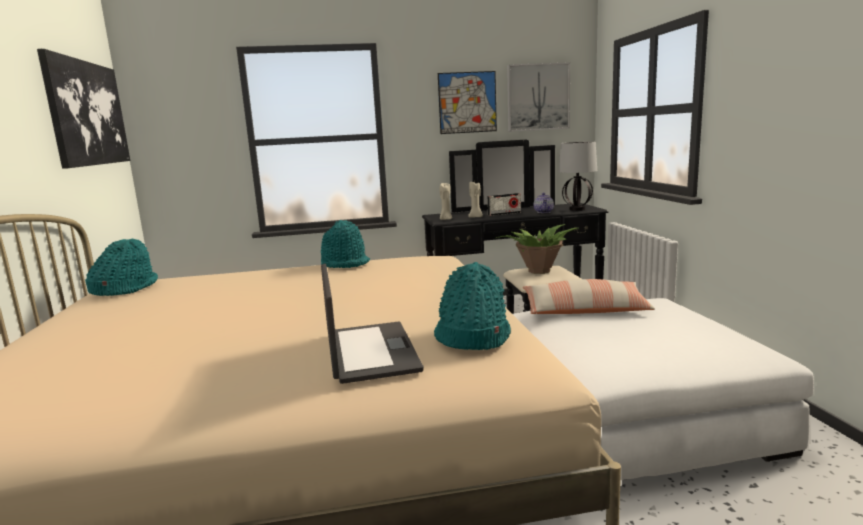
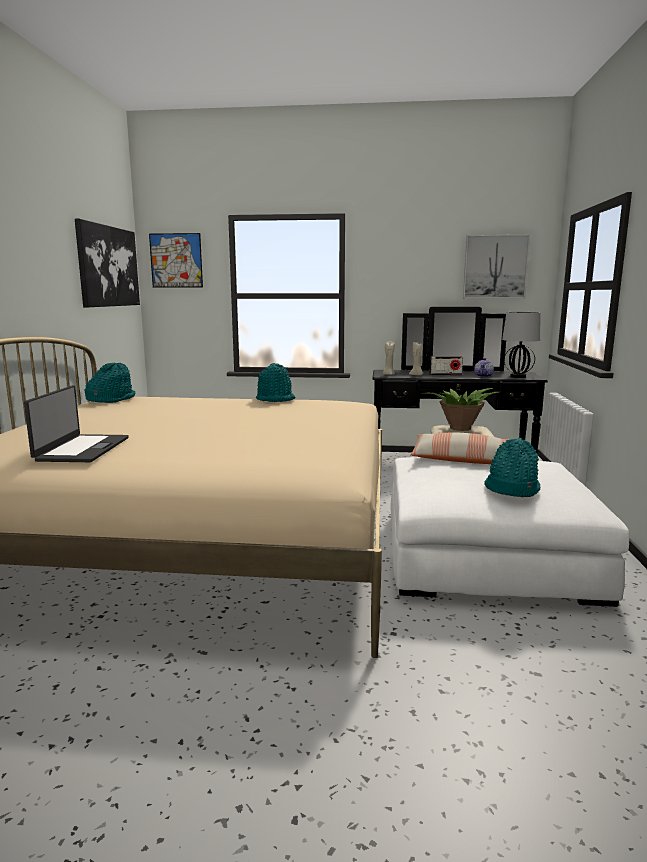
camera: 15 degrees right, 0 degrees up
laptop [321,263,424,384] -> laptop moved to [24,385,129,462]
turquoise hat [434,262,511,350] -> turquoise hat moved to [484,438,540,497]
picture [438,71,497,134] -> picture moved to [149,233,203,287]

